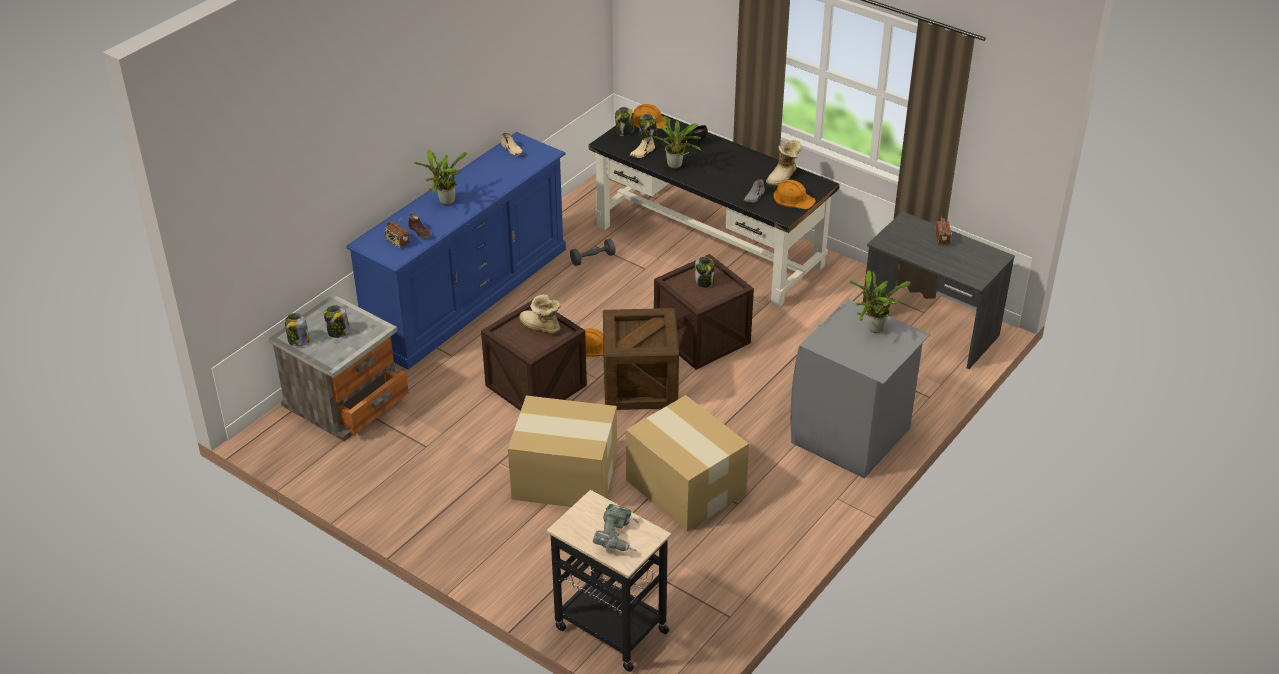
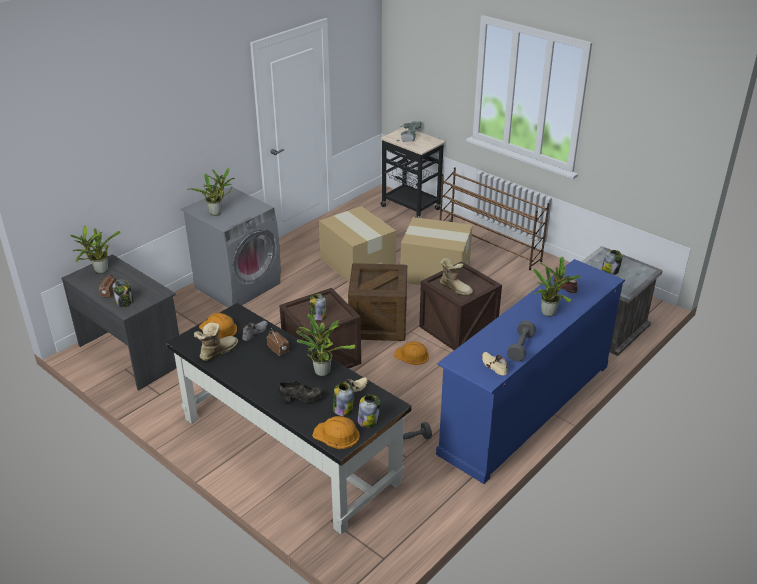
camera: 175 degrees left, 5 degrees down
jar [285,313,309,346] -> jar moved to [112,280,134,307]
radio [384,219,410,248] -> radio moved to [267,328,289,356]
none -> potted plant [71,226,121,274]
none -> brown shoe rack [440,167,550,270]
none -> grey dumbbell [507,321,536,362]

